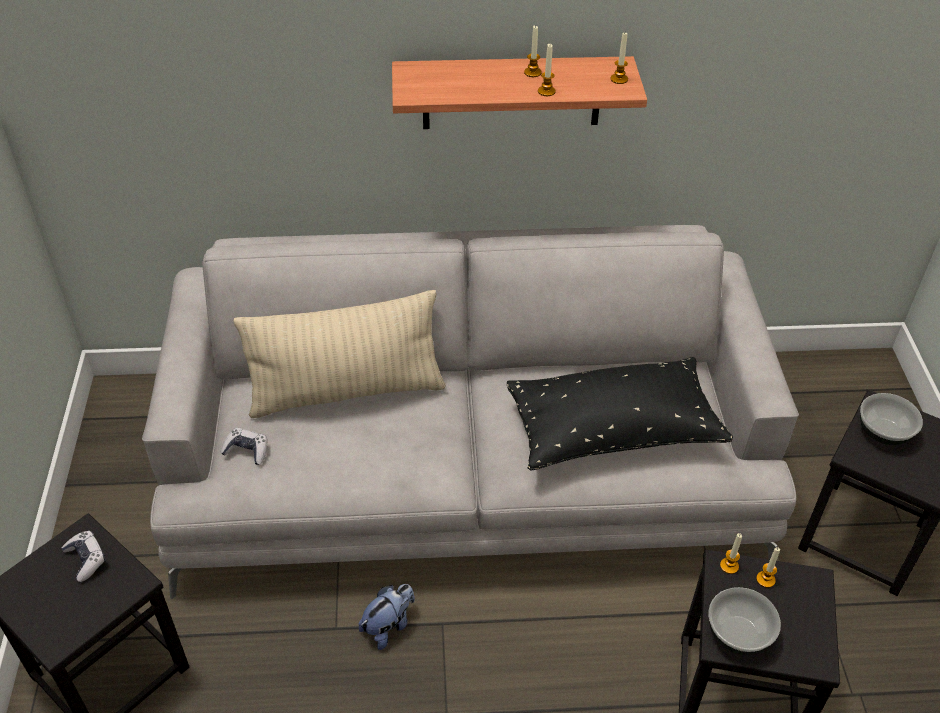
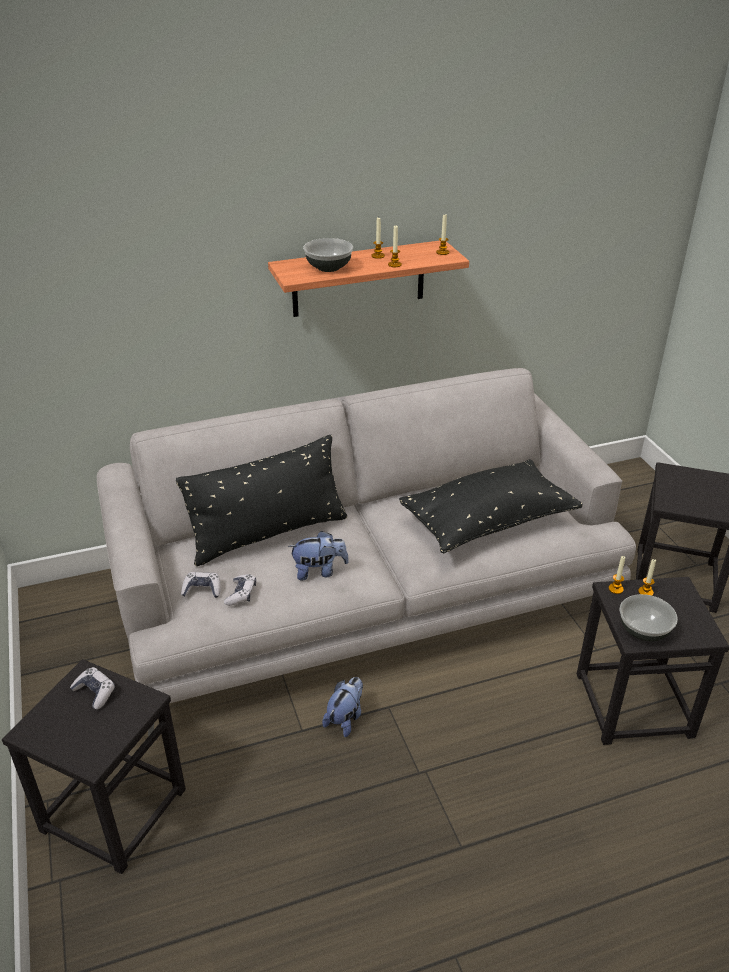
camera: 15 degrees left, 10 degrees down
beige pillow [233,290,446,418] -> black pillow [176,435,348,566]
bowl [860,393,923,445] -> bowl moved to [303,238,353,272]
none -> game controller [224,574,256,606]
none -> plush toy [288,531,349,580]

